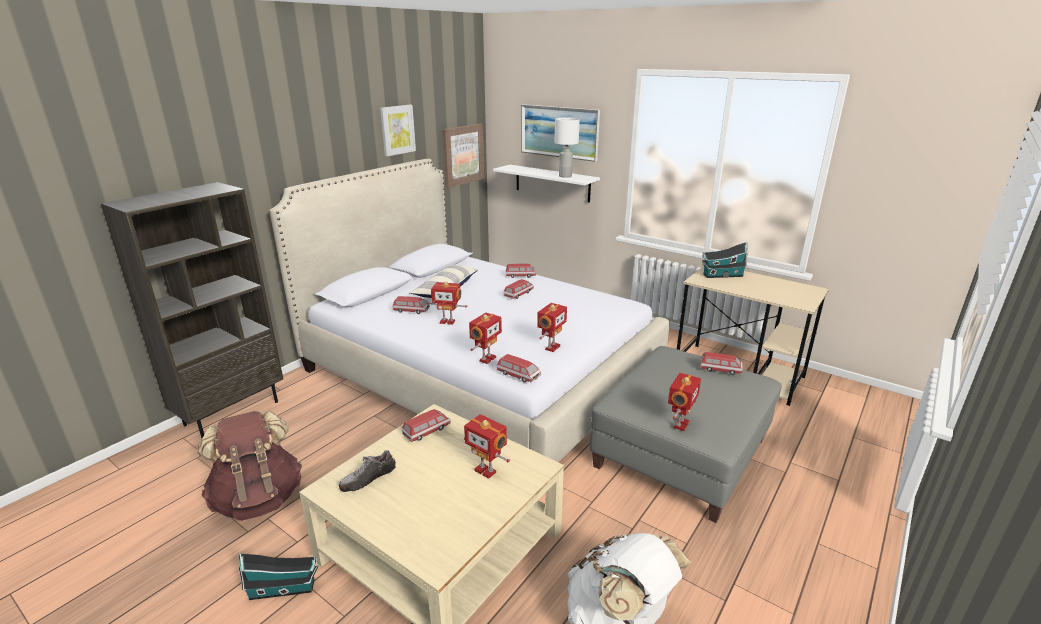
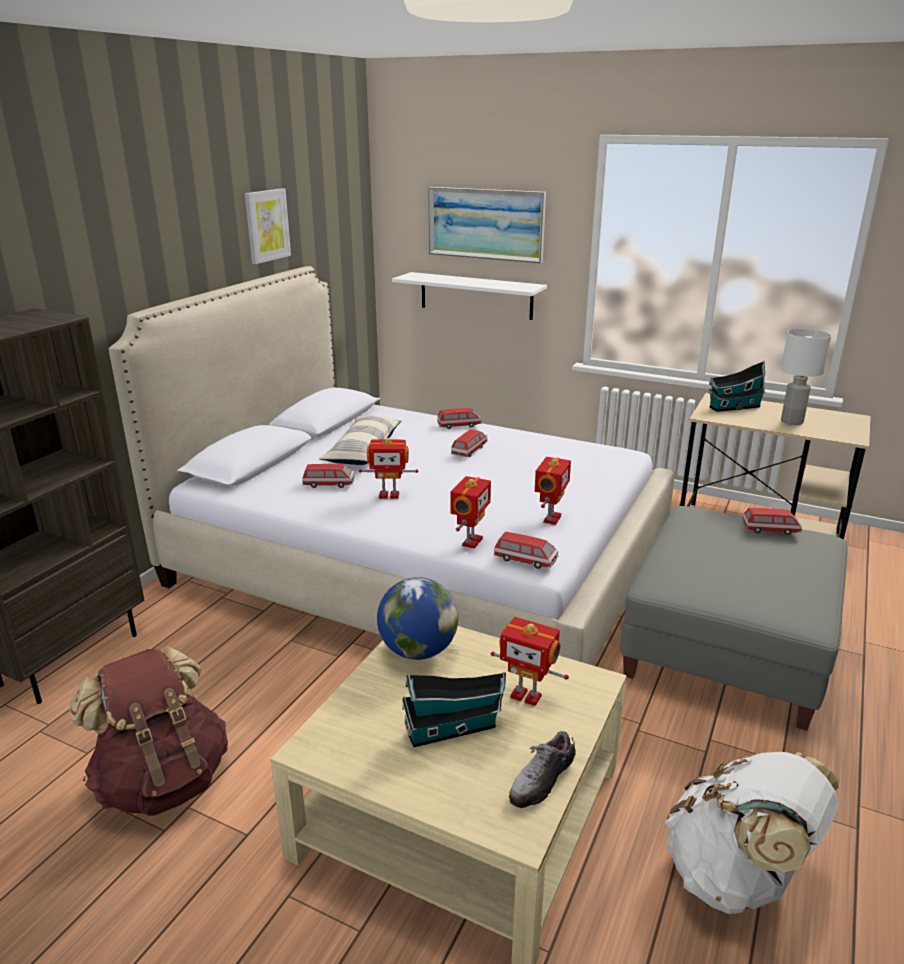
camera: 10 degrees left, 0 degrees up
toy house [238,553,318,600] -> toy house moved to [402,672,506,748]
shoe [339,450,396,492] -> shoe moved to [509,731,576,808]
toy car [402,409,451,443] -> globe [377,577,458,660]
picture [442,123,484,188] -> none
white table lamp [555,118,580,178] -> white table lamp moved to [781,328,831,425]
toy robot [668,373,701,431] -> none

